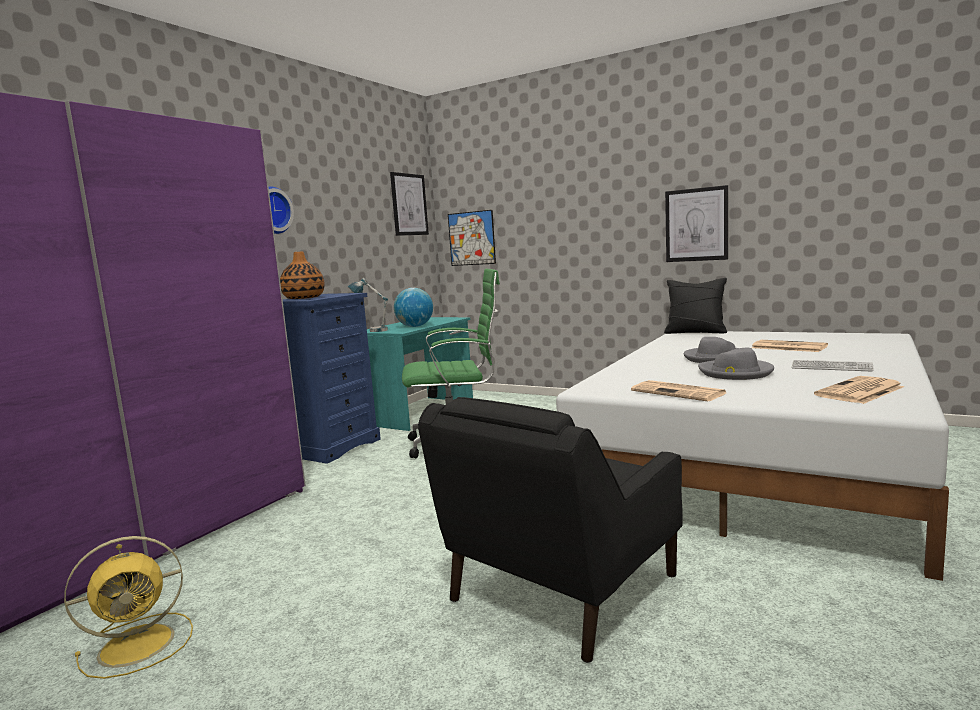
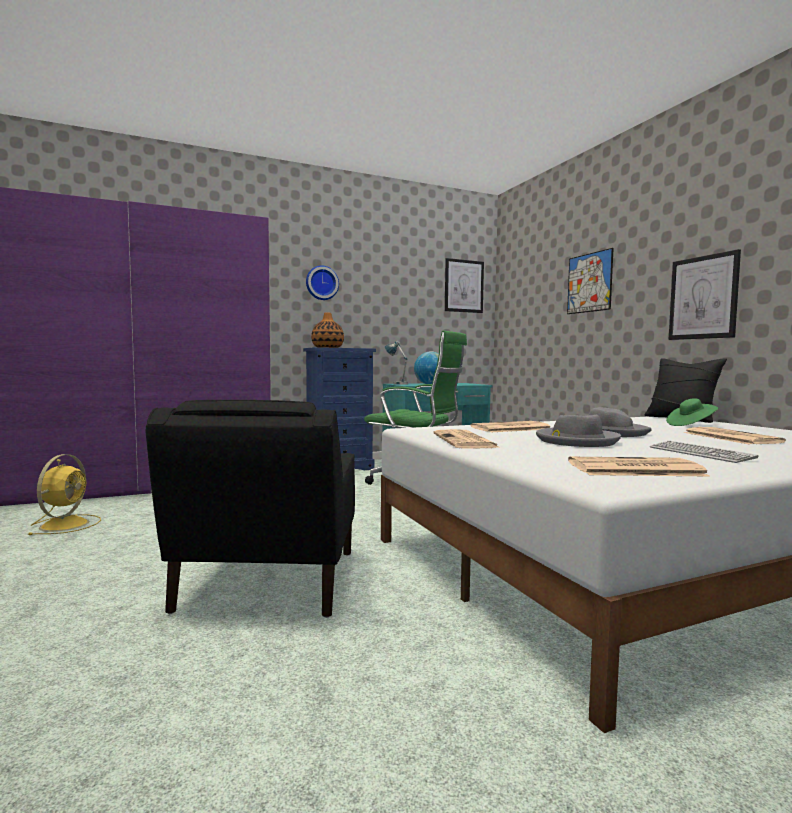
camera: 35 degrees right, 5 degrees down
yellow fan [64,536,193,679] -> yellow fan turned 90 degrees counterclockwise [28,454,101,535]
black armchair [418,397,683,663] -> black armchair turned 75 degrees counterclockwise [146,400,355,618]
picture [448,210,496,266] -> picture moved to [567,248,614,314]
none -> newspaper [471,421,550,432]
none -> green hat [666,398,718,426]

